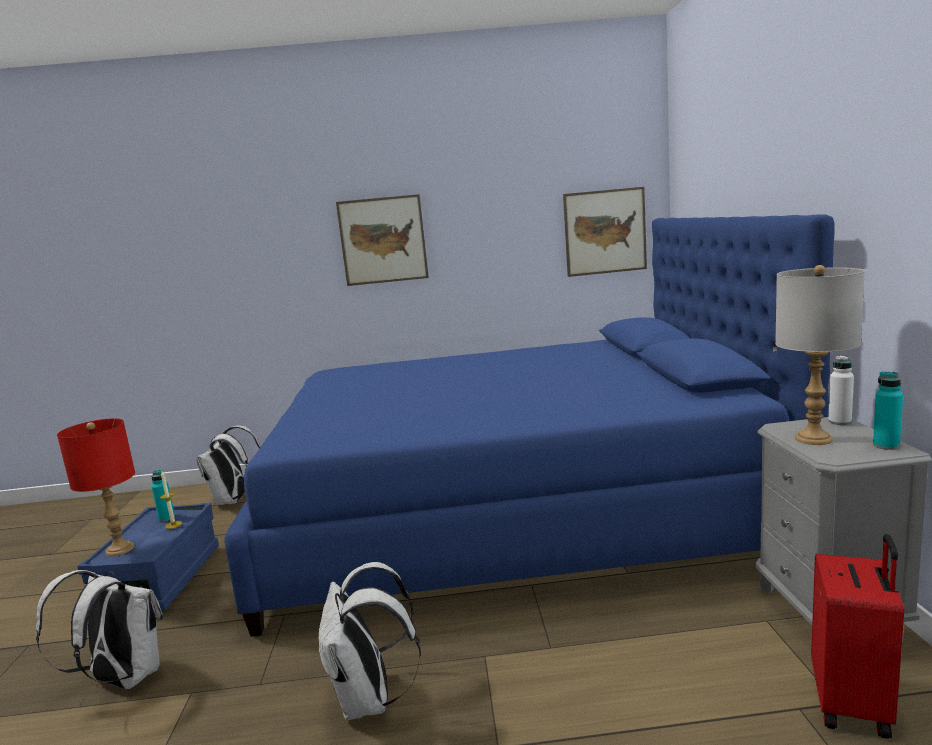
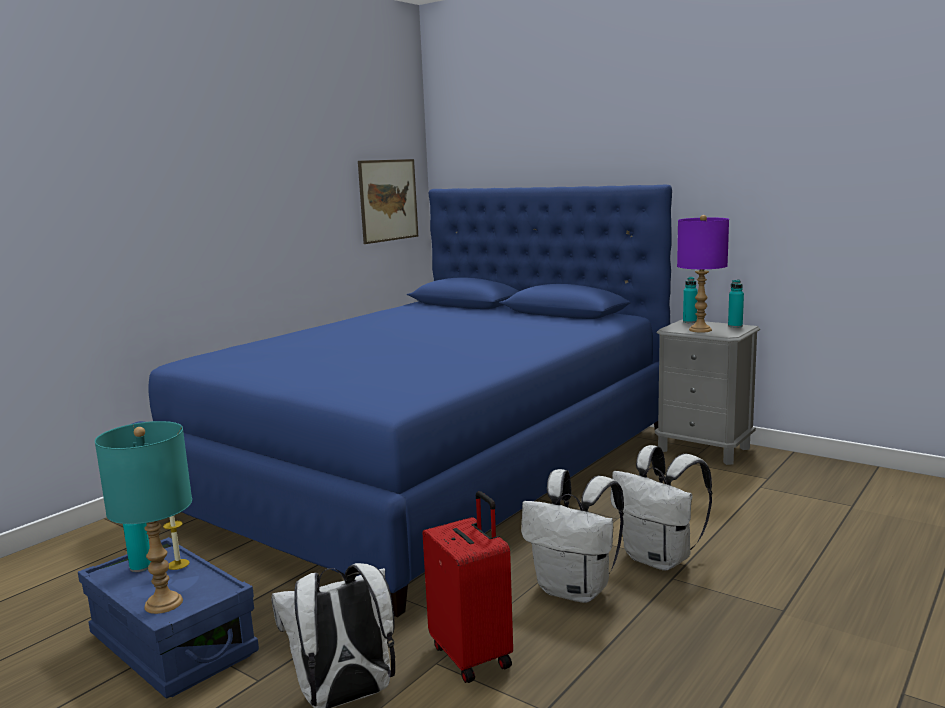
camera: 50 degrees left, 0 degrees up
red table lamp [57,418,135,556] -> turquoise table lamp [95,421,192,614]
white backpack [196,426,261,505] -> white backpack moved to [610,445,712,571]
picture [336,194,429,286] -> none
grey table lamp [775,265,865,445] -> purple table lamp [677,215,729,333]
red suitcase [811,534,904,739] -> red suitcase moved to [423,491,513,683]
white bottle [828,355,854,425] -> turquoise bottle [683,277,698,323]

